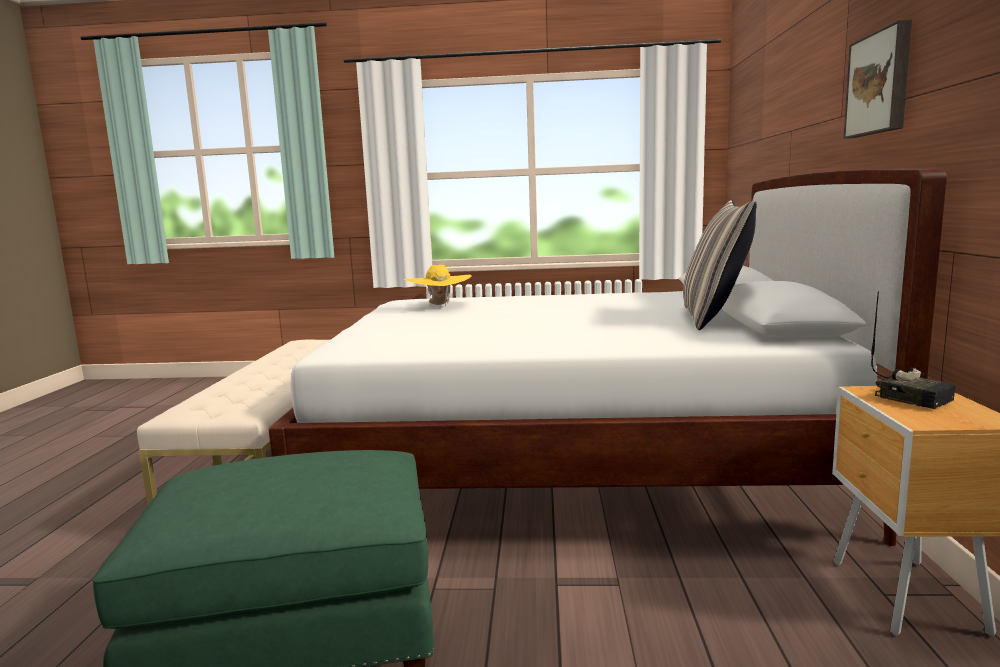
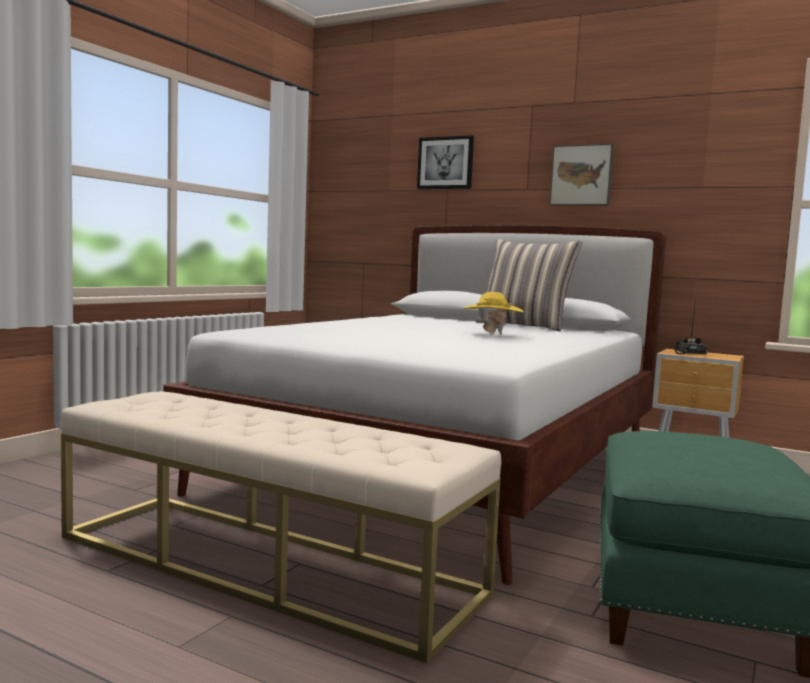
camera: 65 degrees left, 5 degrees down
yellow hat [403,265,472,305] -> yellow hat moved to [462,292,524,335]
radio [871,291,955,409] -> radio turned 75 degrees counterclockwise [674,299,708,355]
none -> picture [417,135,474,189]

